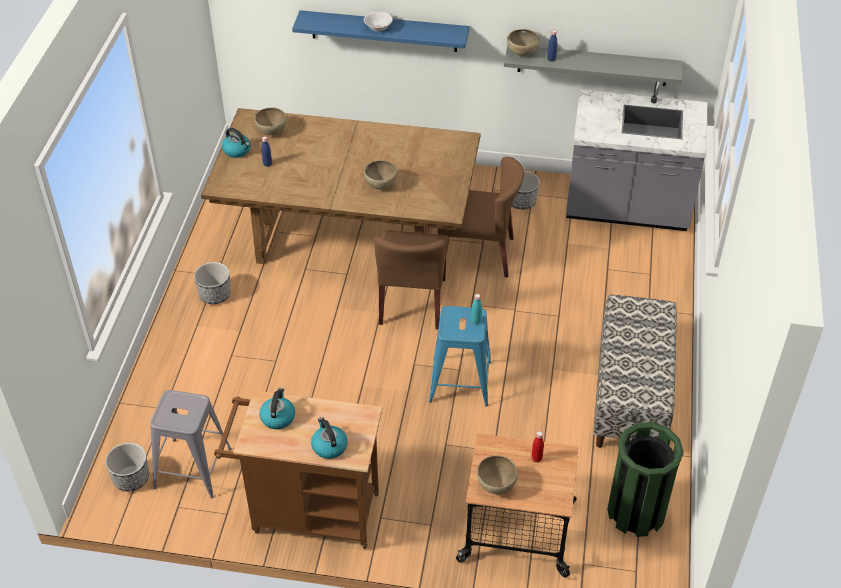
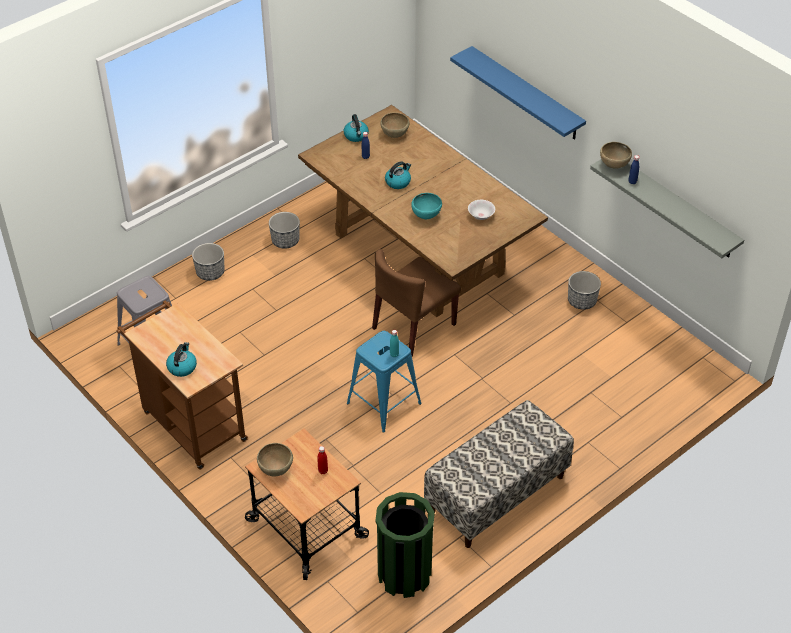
camera: 40 degrees right, 0 degrees up
planter [105,443,149,491] -> planter moved to [192,243,225,281]
kettle [260,388,295,429] -> kettle moved to [385,161,411,189]
white bowl [364,11,393,32] -> white bowl moved to [468,200,495,220]
brown bowl [364,160,397,190] -> turquoise bowl [411,193,442,219]
brown chair [438,157,524,278] -> none
grey counter [566,82,707,231] -> none

